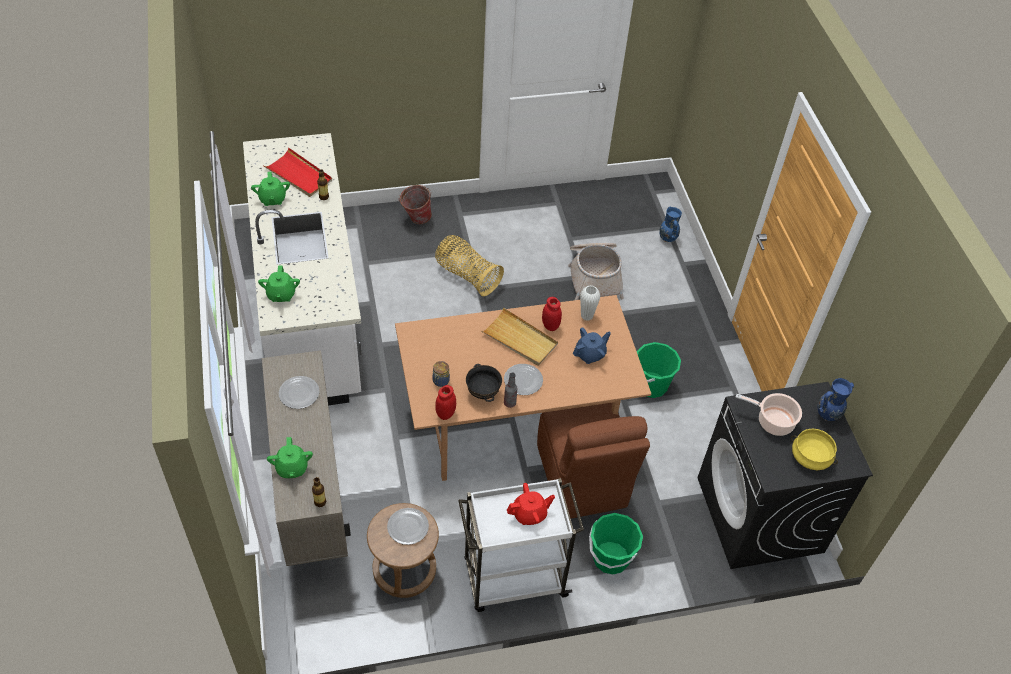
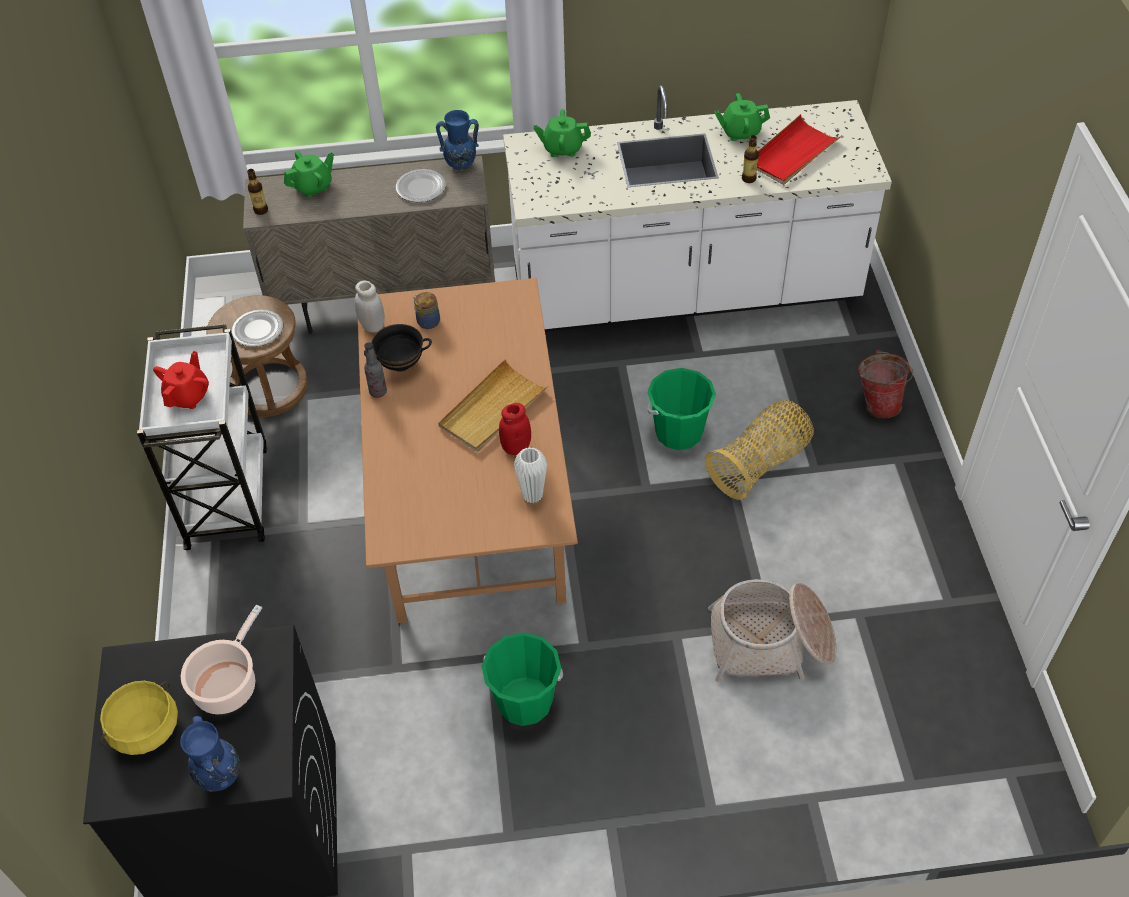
camera: 100 degrees right, 0 degrees up
green teapot [267,437,313,478] -> green teapot turned 150 degrees clockwise [284,151,334,197]
red jar [435,385,456,420] -> white jar [354,281,385,332]
plate [504,364,543,395] -> none
red teapot [507,483,555,525] -> red teapot turned 150 degrees counterclockwise [153,351,209,409]
brown chair [537,403,650,519] -> none
blue teapot [573,327,611,364] -> none
green bucket [589,513,643,575] -> green bucket moved to [647,368,716,450]
blue vase [659,207,682,242] -> blue vase moved to [436,110,479,171]

